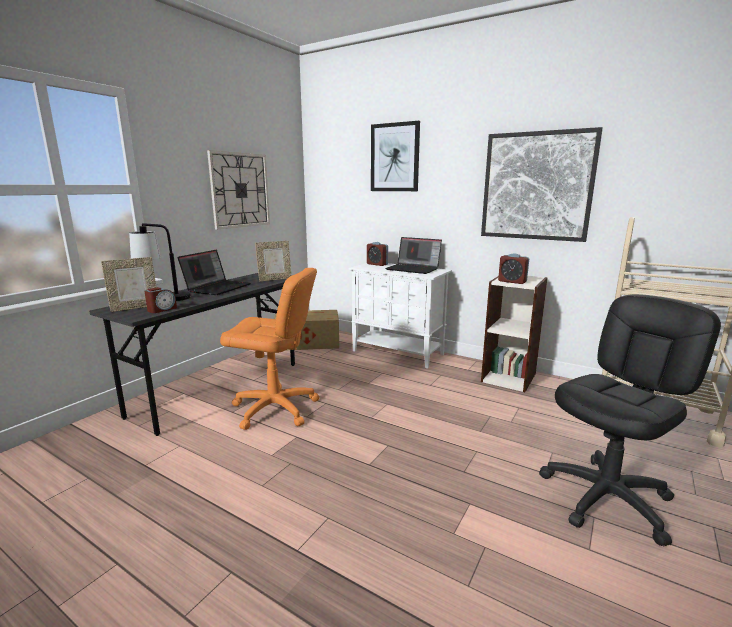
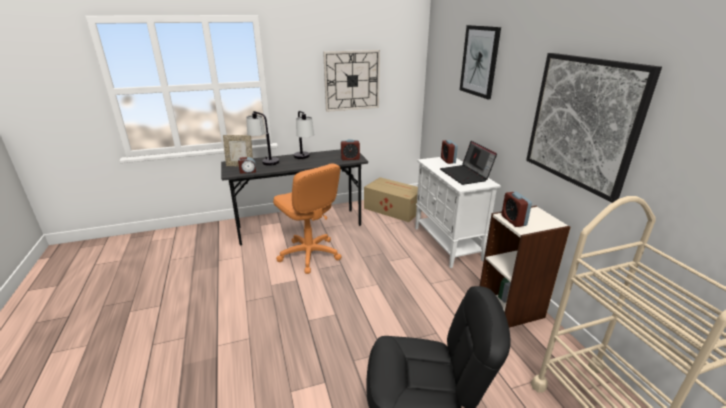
camera: 40 degrees right, 10 degrees up
laptop [178,250,251,295] -> table lamp [294,111,314,159]
picture frame [255,241,291,282] -> alarm clock [341,139,360,160]

